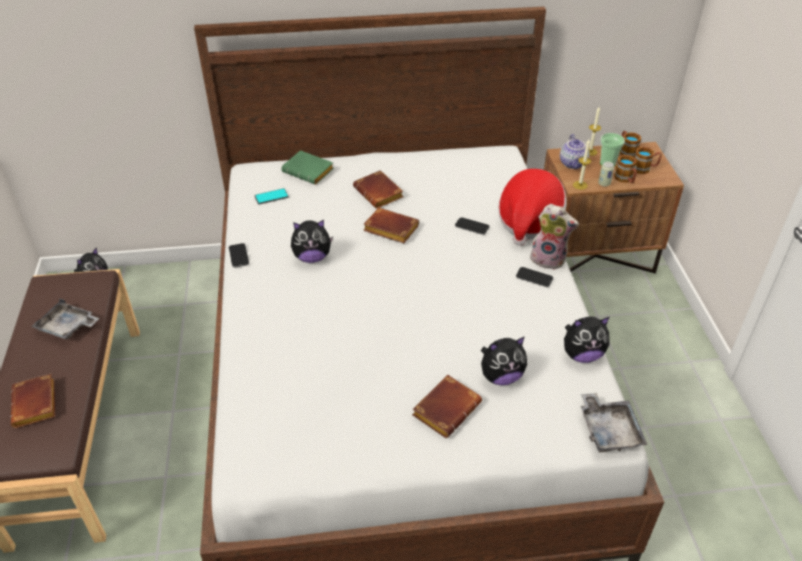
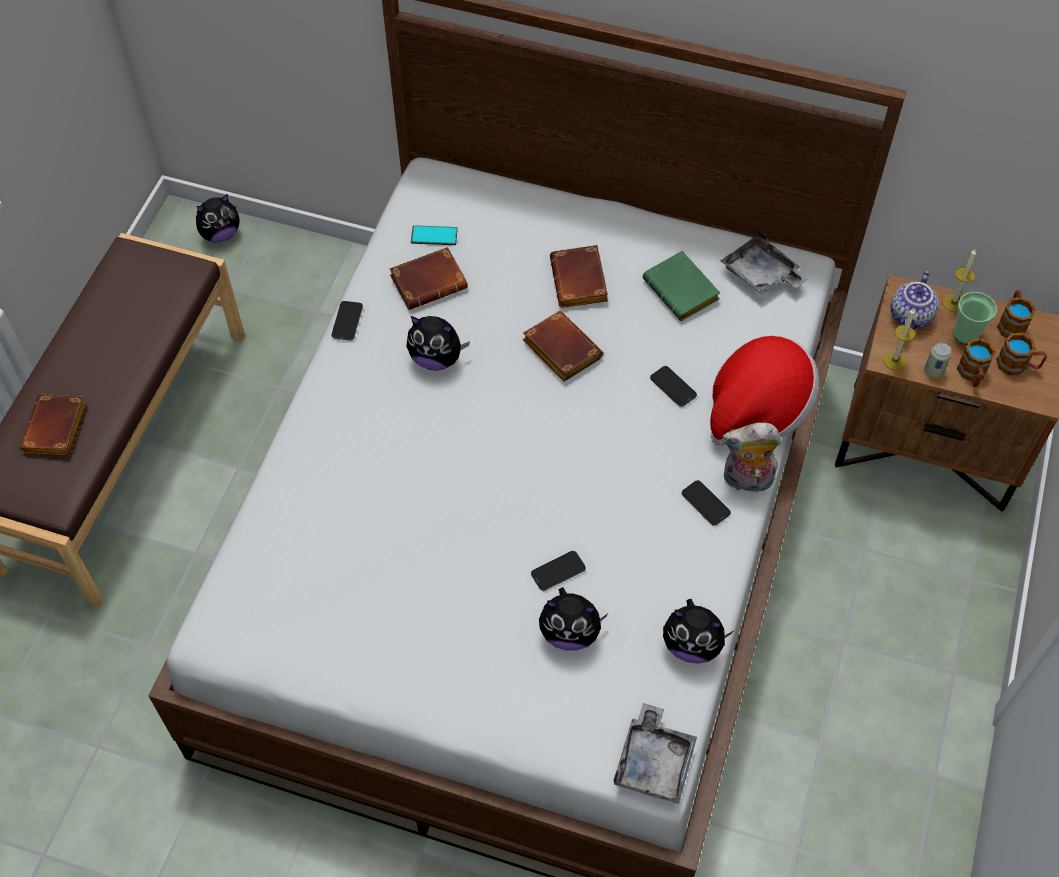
camera: 25 degrees right, 15 degrees up
grey tray [31,298,99,339] -> grey tray moved to [720,231,808,295]
green book [282,150,334,185] -> green book moved to [643,251,720,321]
brown book [412,374,482,438] -> brown book moved to [390,247,468,310]
plush toy [530,204,579,270] -> plush toy turned 135 degrees clockwise [722,422,782,493]
none -> phone [531,551,586,591]

